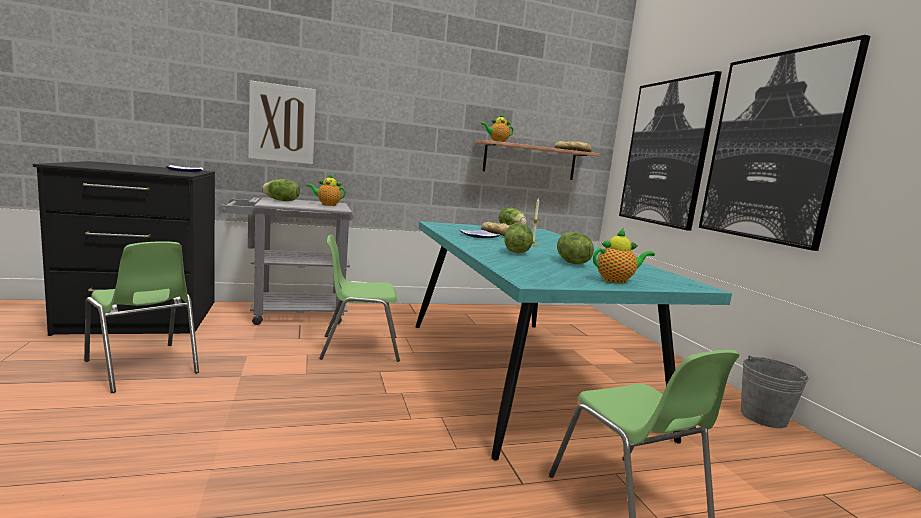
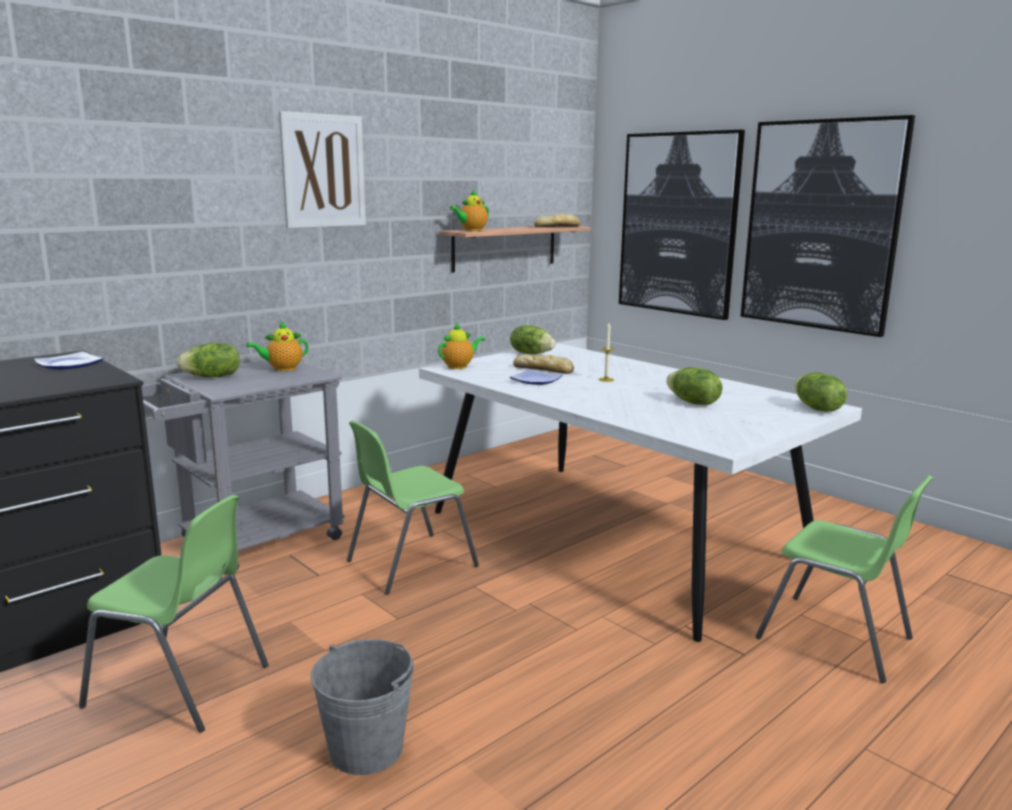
camera: 25 degrees left, 5 degrees up
picture [249,80,316,164] -> picture moved to [279,111,366,228]
turquoise dining table [416,222,732,461] -> white dining table [419,343,862,642]
lettuce [504,223,533,253] -> lettuce moved to [794,372,847,412]
teapot [593,228,655,283] -> teapot moved to [438,323,485,369]
grey bucket [741,355,809,428] -> grey bucket moved to [311,639,414,775]

